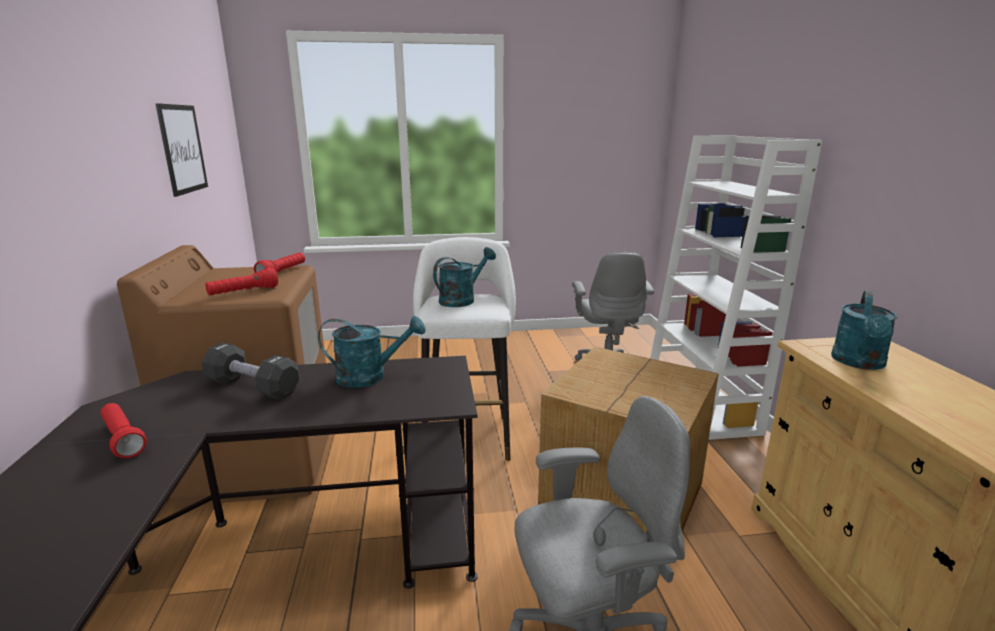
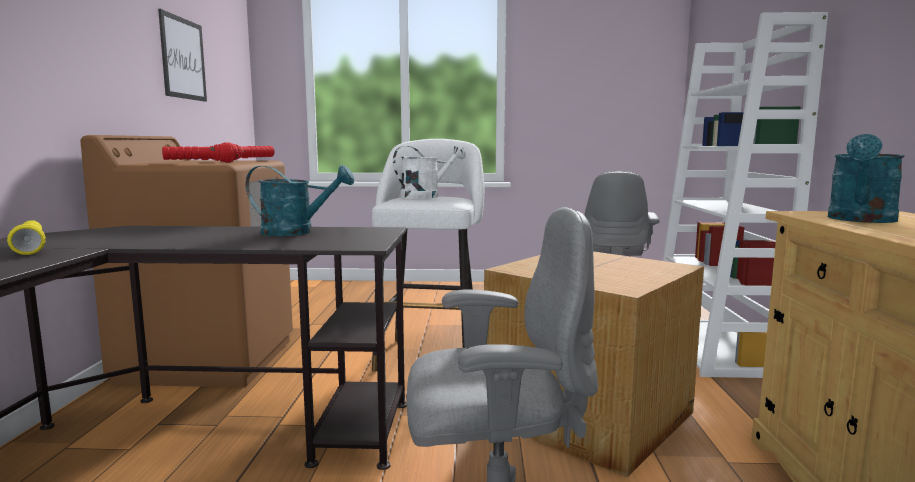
camera: 10 degrees right, 10 degrees down
red flashlight [100,403,147,458] -> yellow flashlight [7,220,46,255]
black dumbbell [201,343,300,400] -> none
turquoise watering can [433,247,496,307] -> white watering can [393,145,466,199]

